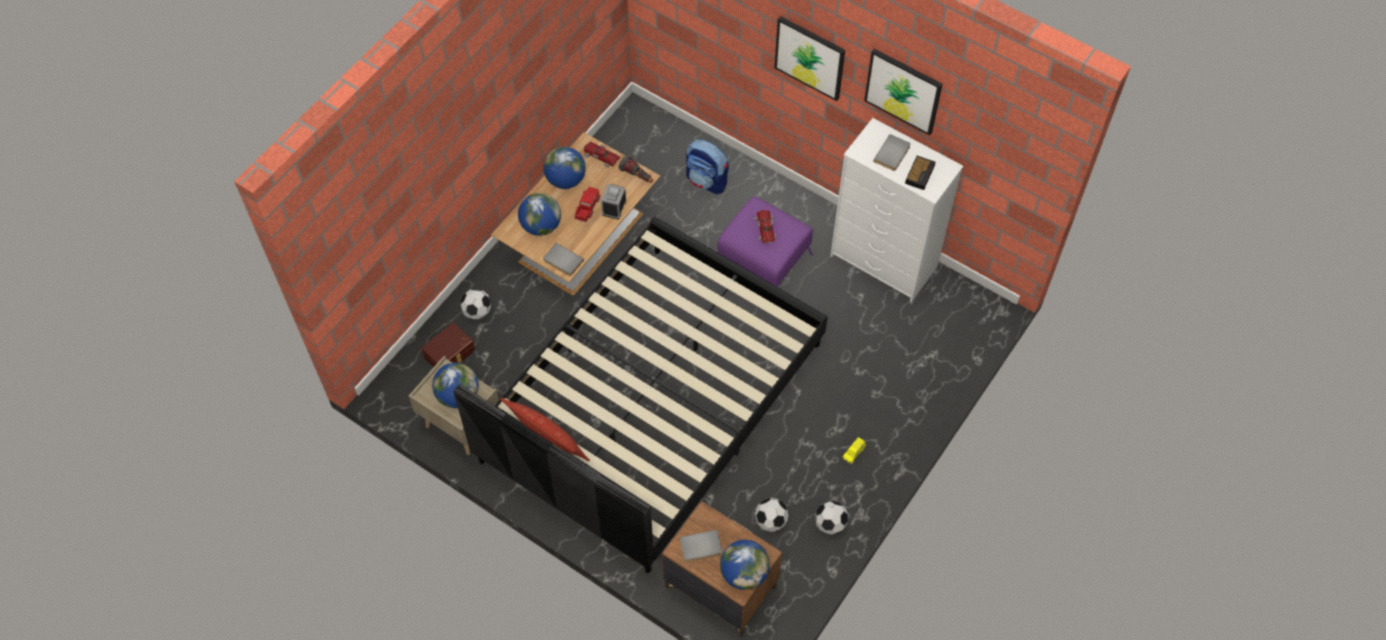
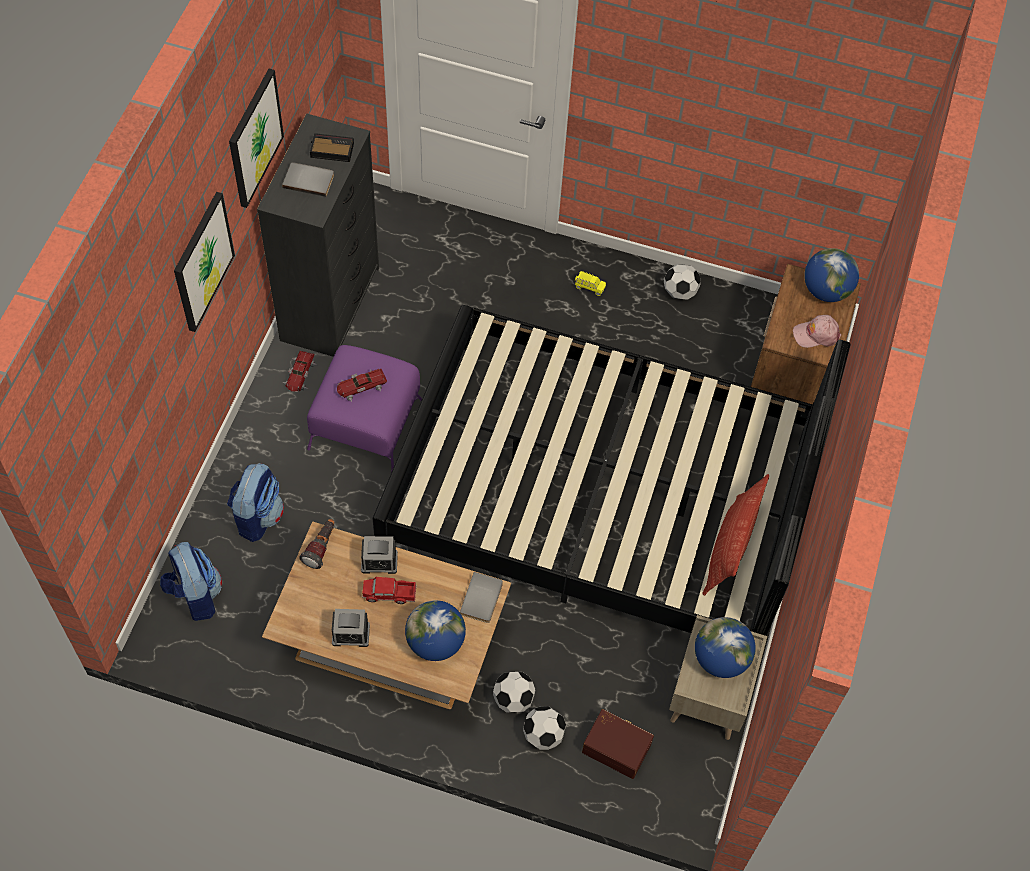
camera: 110 degrees left, 0 degrees up
globe [543,147,586,189] -> alarm clock [332,609,370,647]
toy car [584,142,620,168] -> toy car moved to [282,351,317,392]
grey book [679,530,722,562] -> pink cap [793,315,841,348]
football [755,498,789,532] -> football moved to [493,672,535,712]
white dresser [830,118,963,302] -> black dresser [257,113,379,357]
none -> backpack [160,542,222,621]

